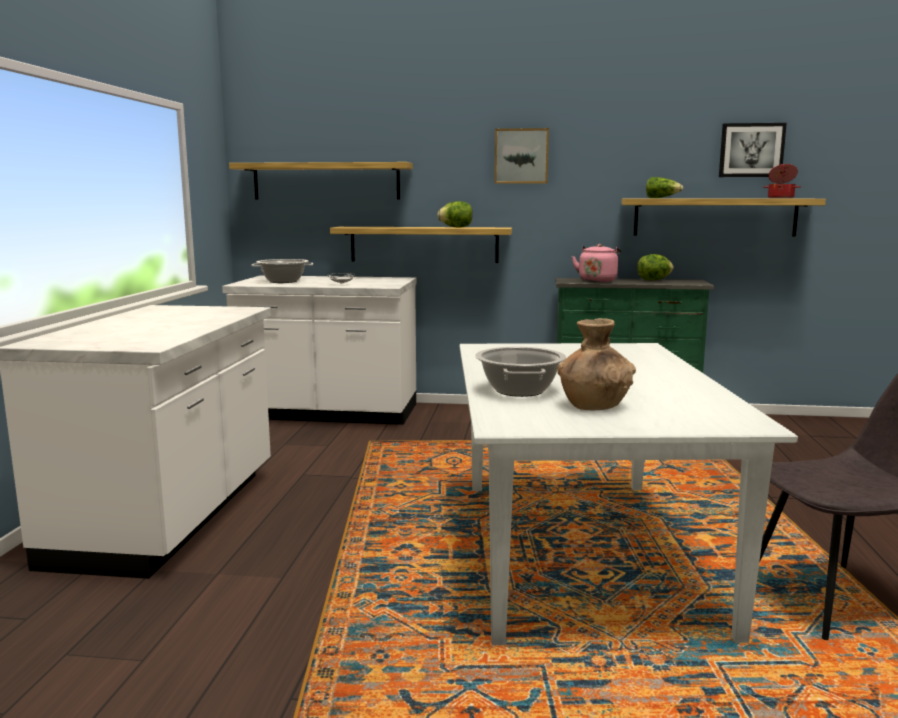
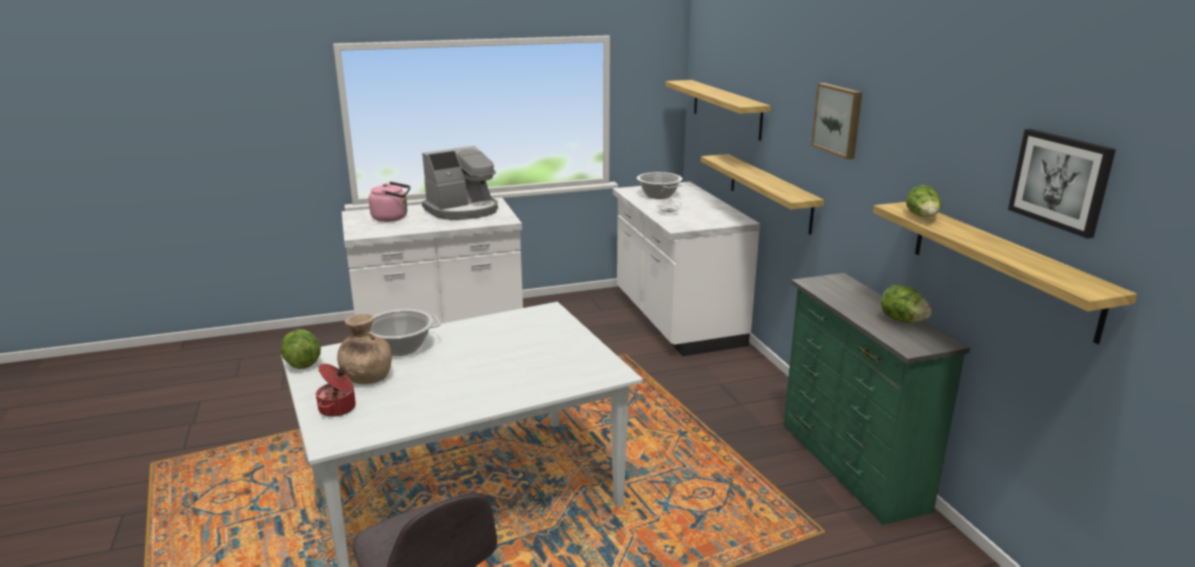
camera: 65 degrees right, 10 degrees up
lettuce [437,201,472,228] -> lettuce moved to [281,329,321,369]
pink kettle [572,244,621,282] -> pink kettle moved to [369,182,410,222]
cooking pot [764,164,801,198] -> cooking pot moved to [315,364,356,417]
none -> coffee machine [422,146,498,220]

